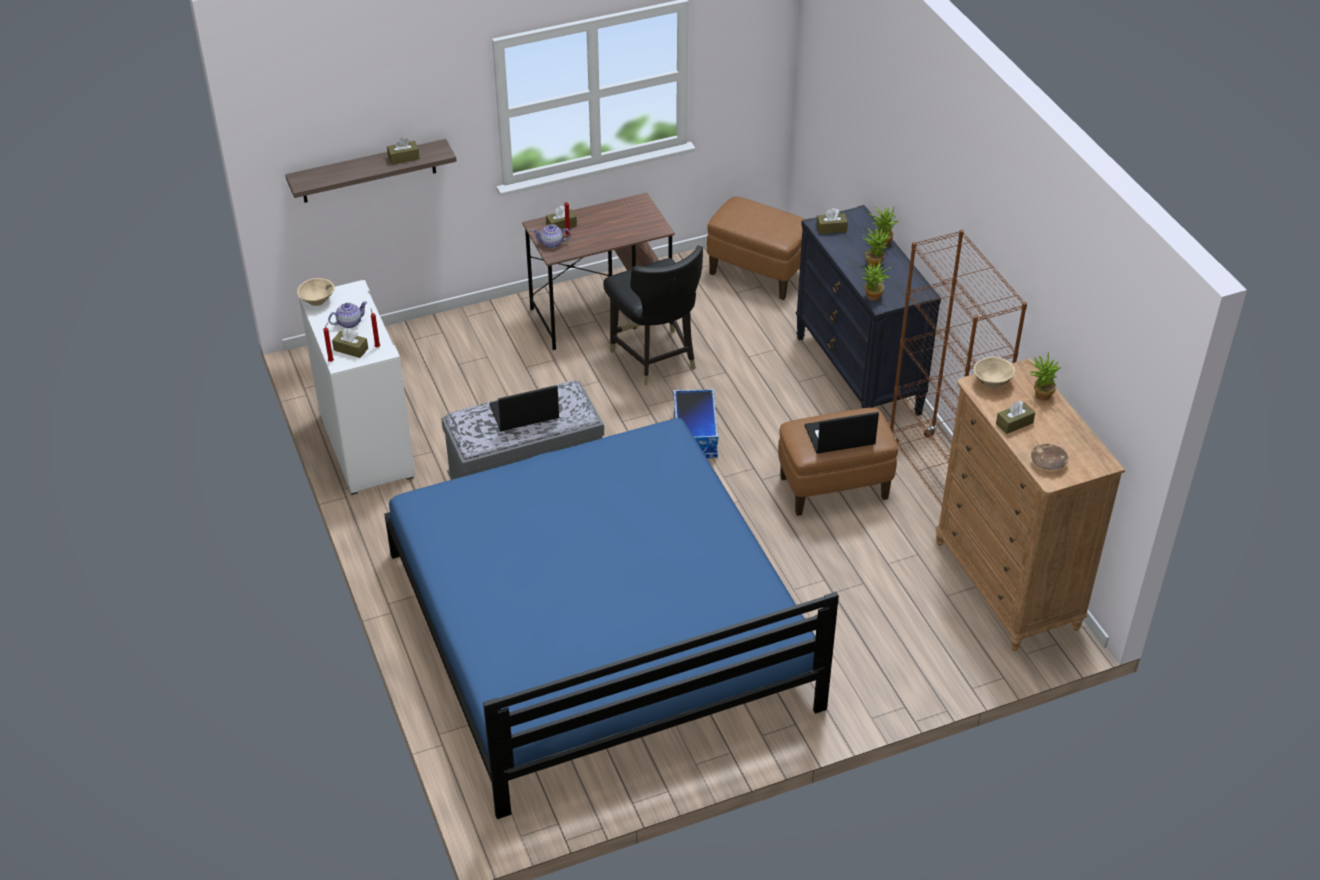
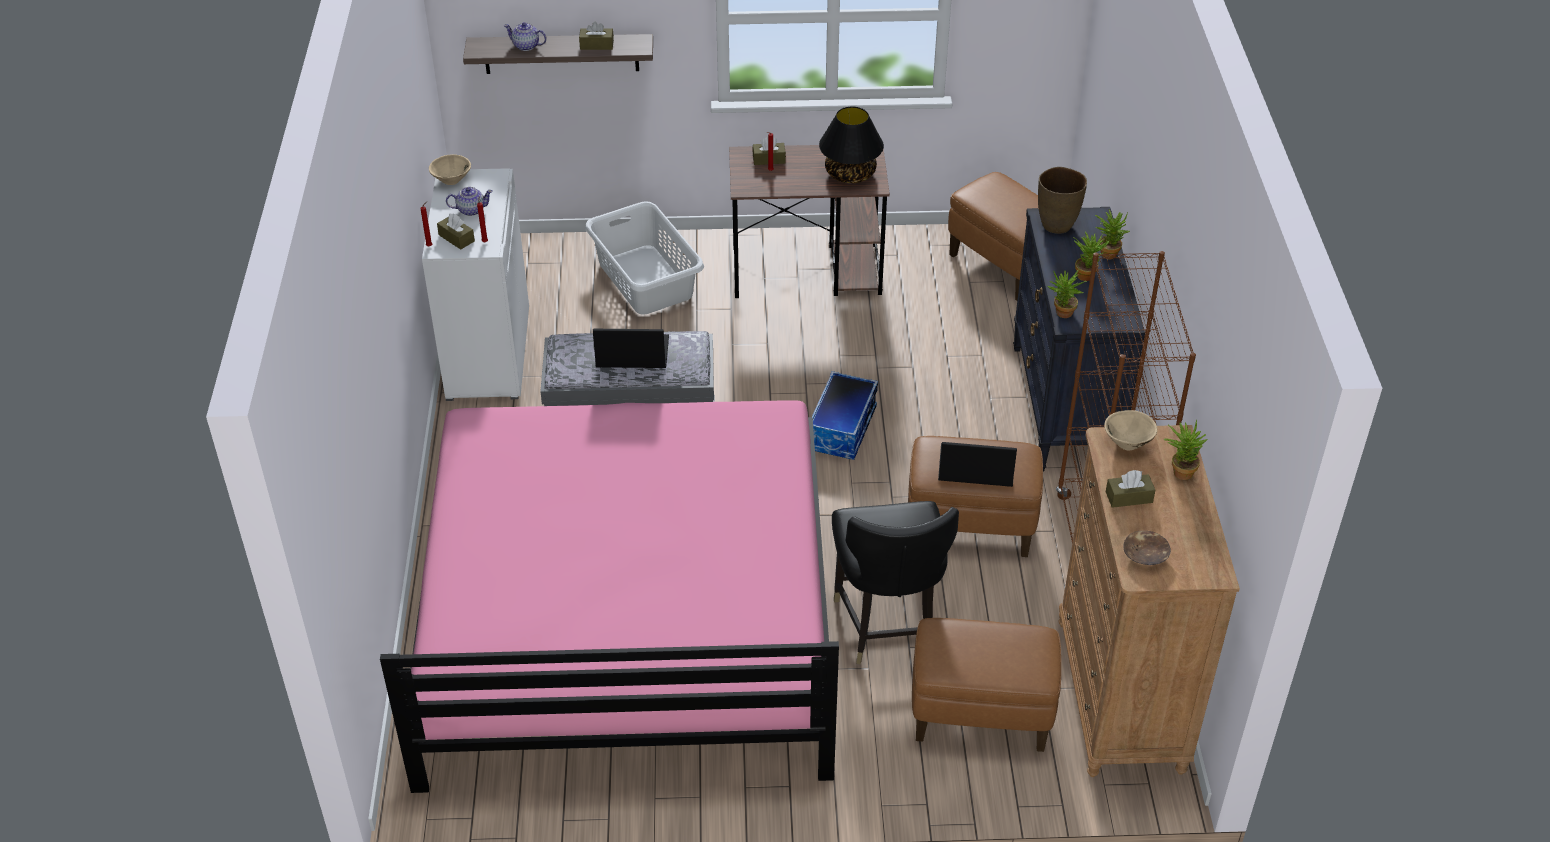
camera: 20 degrees right, 0 degrees up
blue bed [384,418,839,819] -> pink bed [380,401,839,793]
teapot [532,224,571,248] -> teapot moved to [504,22,547,51]
black chair [603,246,703,385] -> black chair moved to [832,501,959,664]
brown tissue box [816,208,848,234] -> brown vase [1038,167,1087,234]
none -> white laundry basket [585,201,704,315]
none -> black table lamp [819,107,884,183]
none -> brown ottoman [912,618,1061,752]

